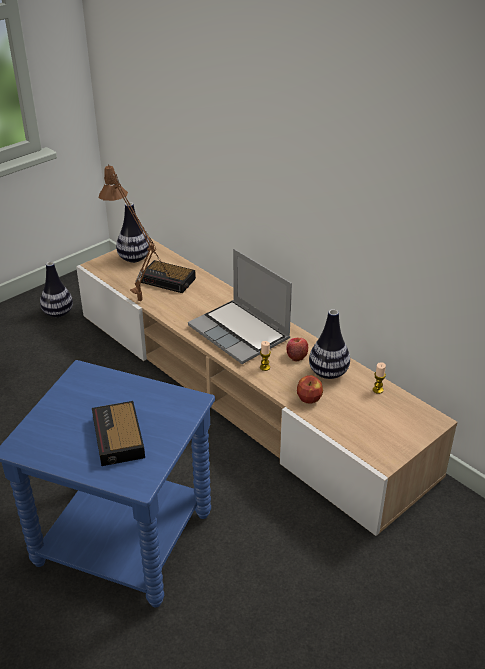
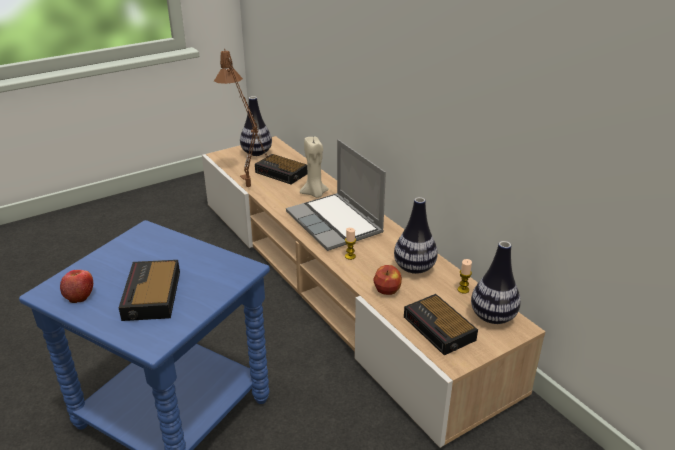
camera: 10 degrees right, 5 degrees down
vase [40,262,73,318] -> vase moved to [471,241,521,324]
apple [286,338,308,361] -> apple moved to [60,270,93,303]
none -> beige candle [300,137,329,198]
none -> alarm clock [404,294,478,355]

